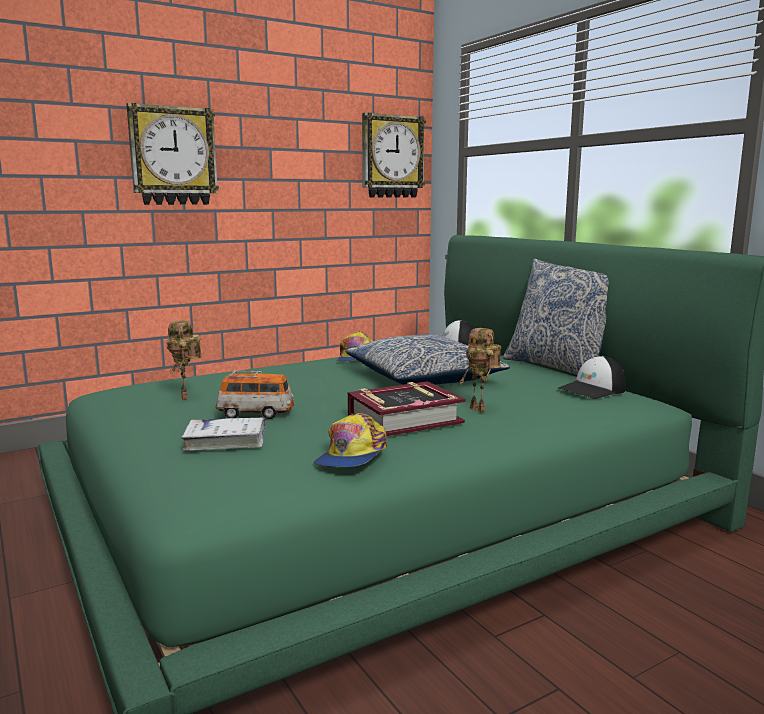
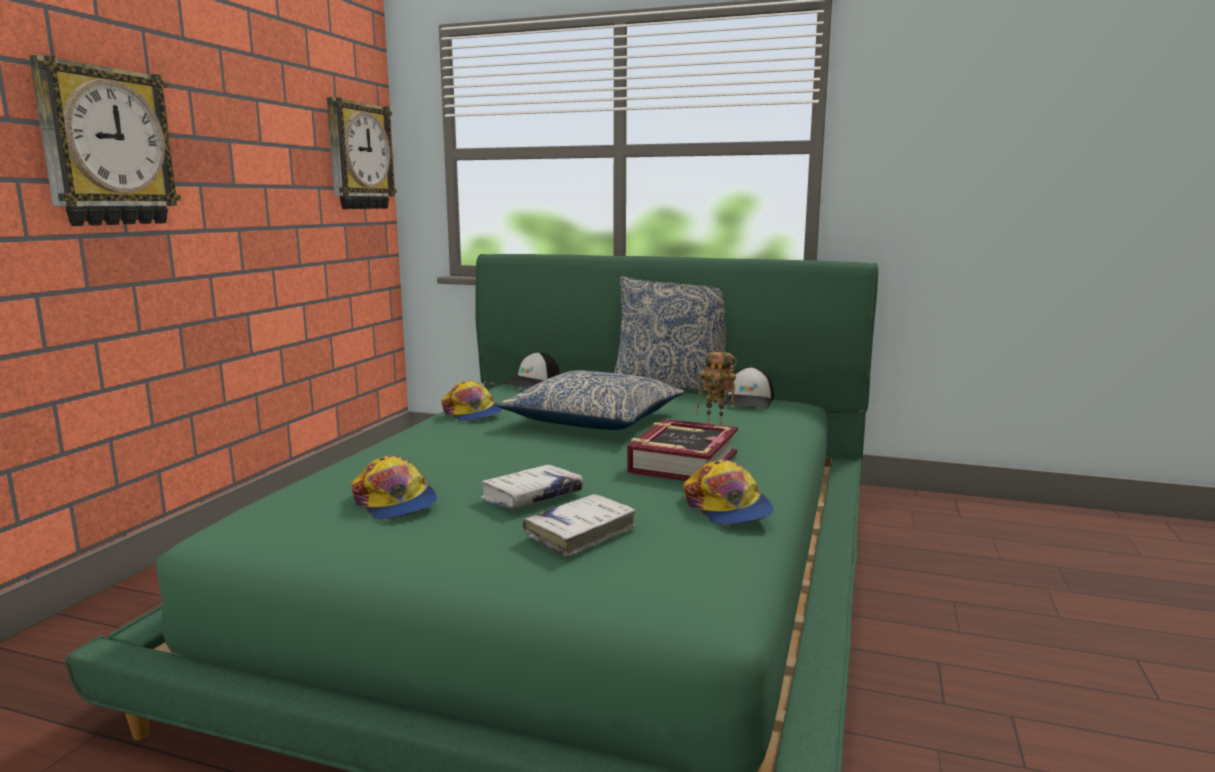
camera: 40 degrees left, 0 degrees up
toy robot [166,320,202,400] -> cap [351,455,438,520]
toy car [215,371,294,419] -> white book [480,464,583,509]

